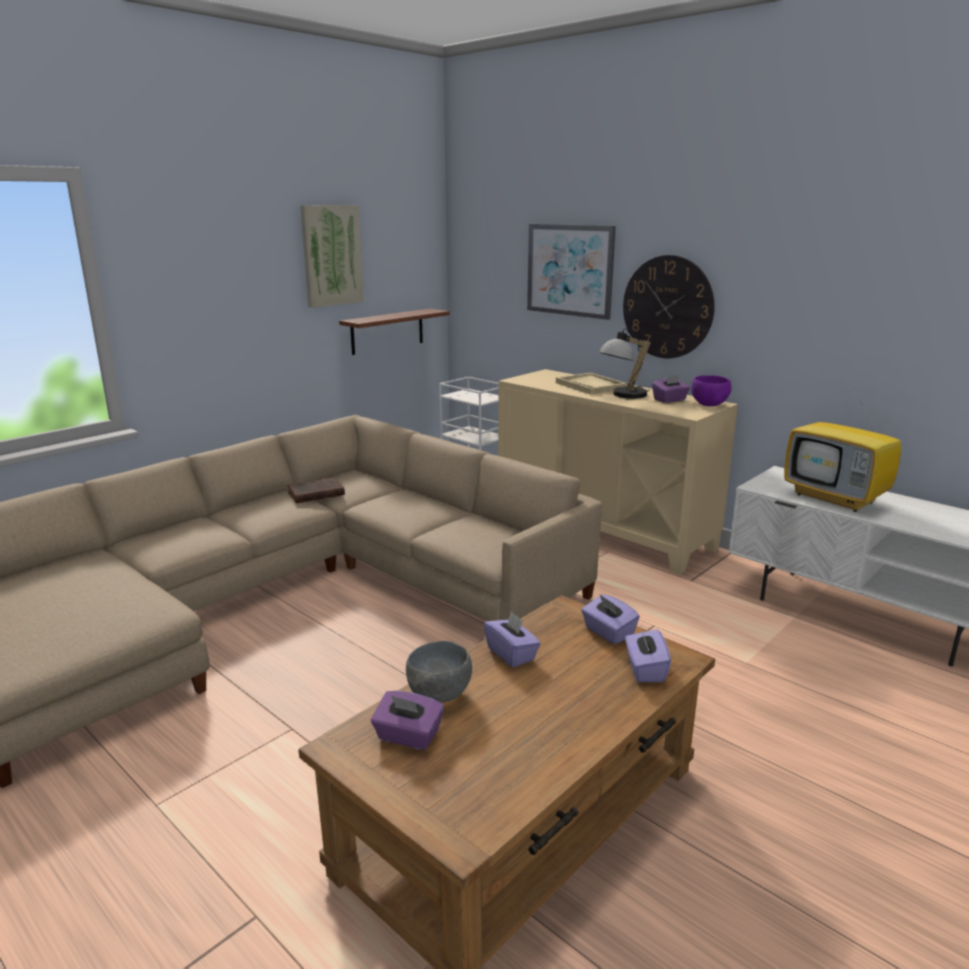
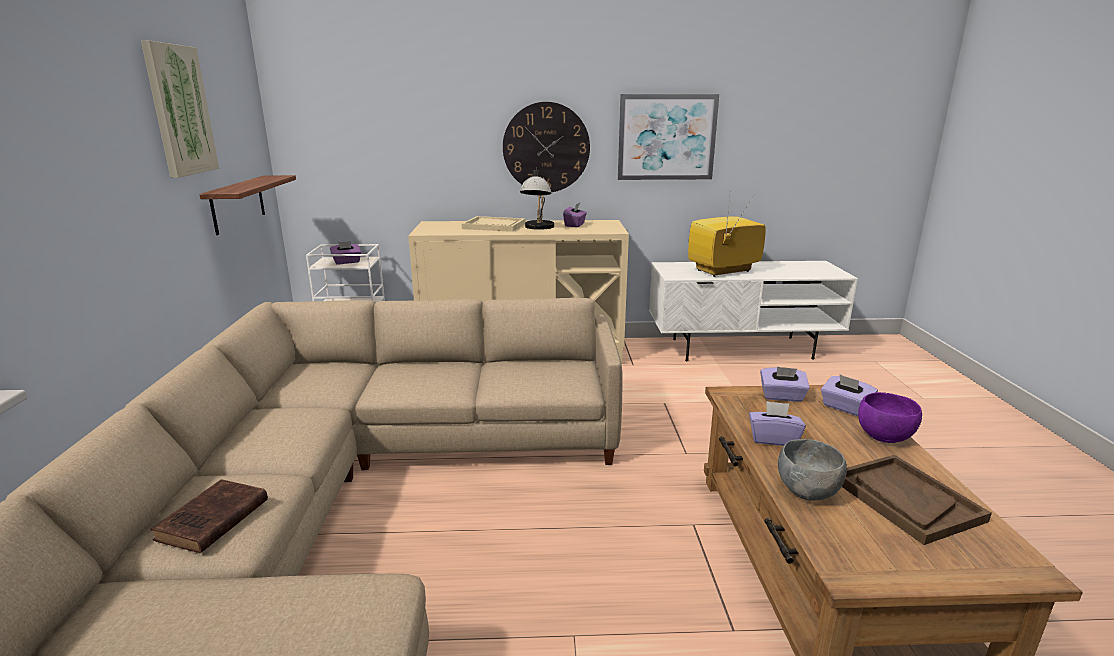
camera: 45 degrees left, 0 degrees up
brown book [287,478,345,503] -> brown book moved to [150,479,268,553]
purple tissue box [371,691,444,750] -> purple tissue box moved to [330,241,361,264]
picture [527,224,616,320] -> picture moved to [618,94,719,180]
purple bowl [691,375,731,406] -> purple bowl moved to [858,392,922,443]
television [784,386,901,512] -> television turned 150 degrees clockwise [688,187,765,277]
none -> brown tray [842,455,992,545]

